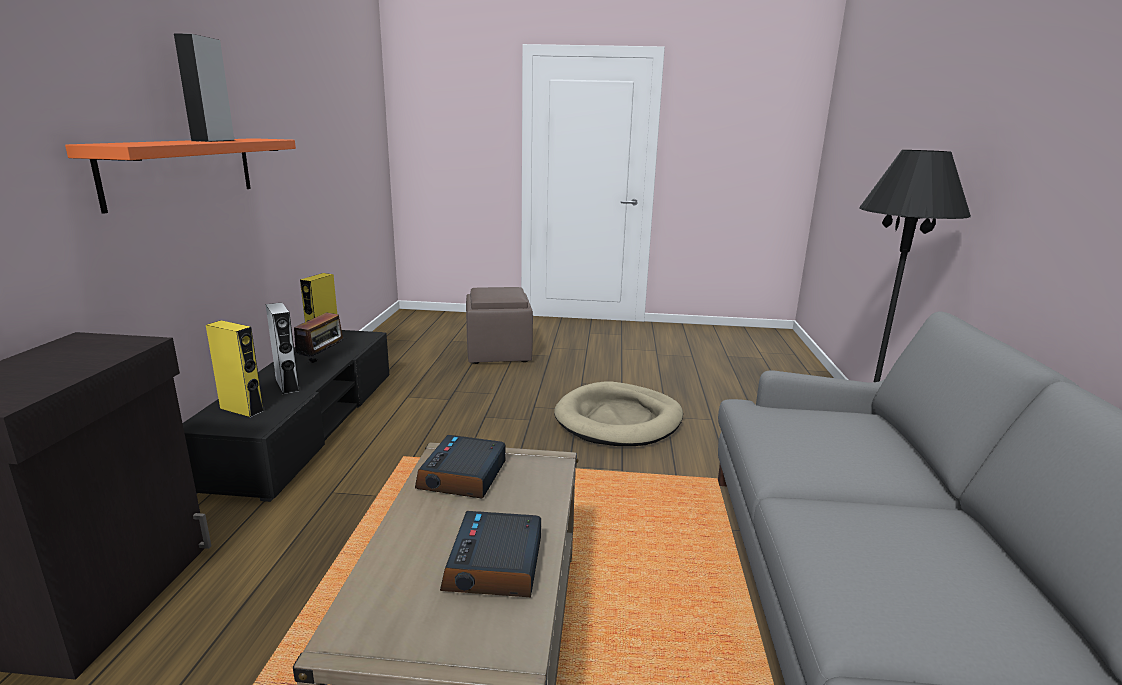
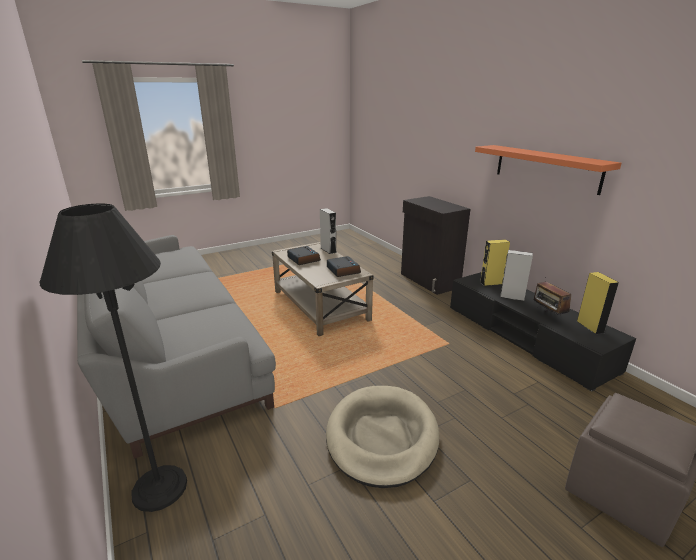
camera: 145 degrees right, 5 degrees up
grey speaker [174,33,235,142] -> grey speaker moved to [320,208,337,254]

